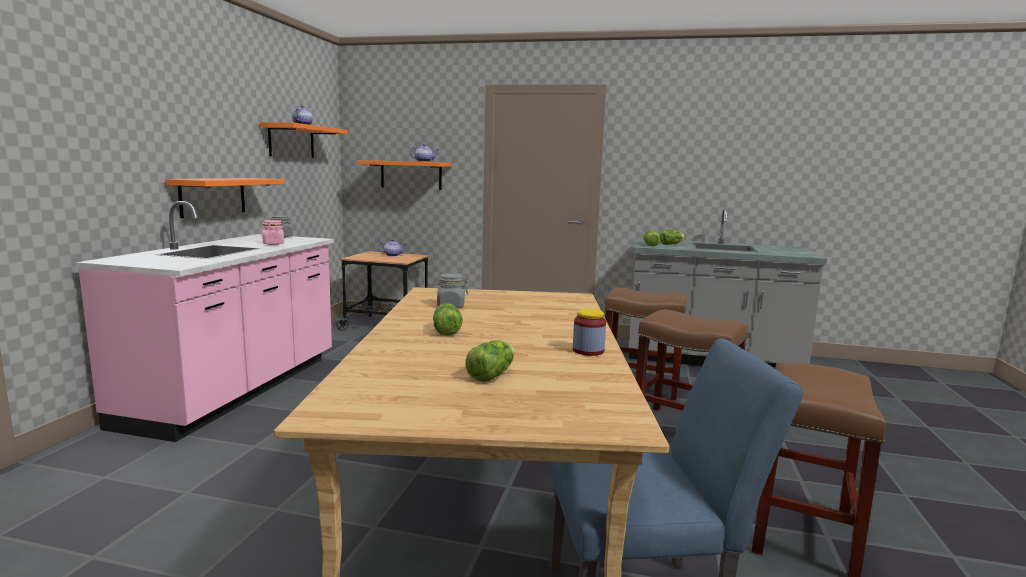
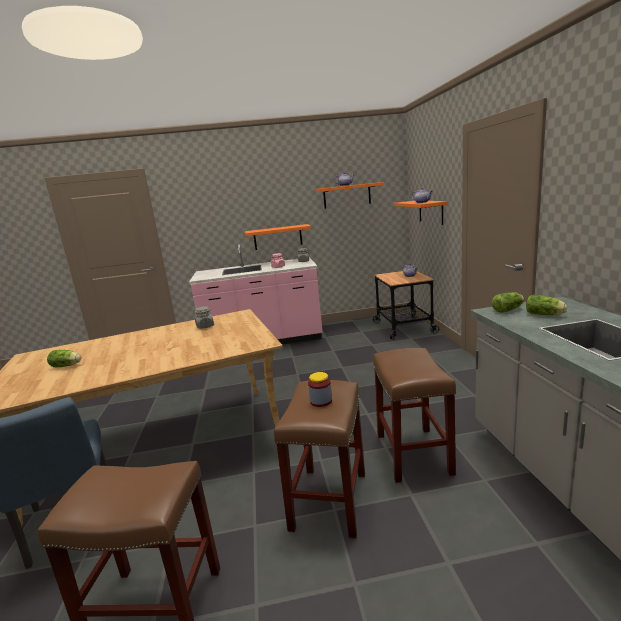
camera: 70 degrees right, 5 degrees up
lettuce [433,303,462,336] -> none
jar [573,309,606,356] -> jar moved to [308,372,332,407]

